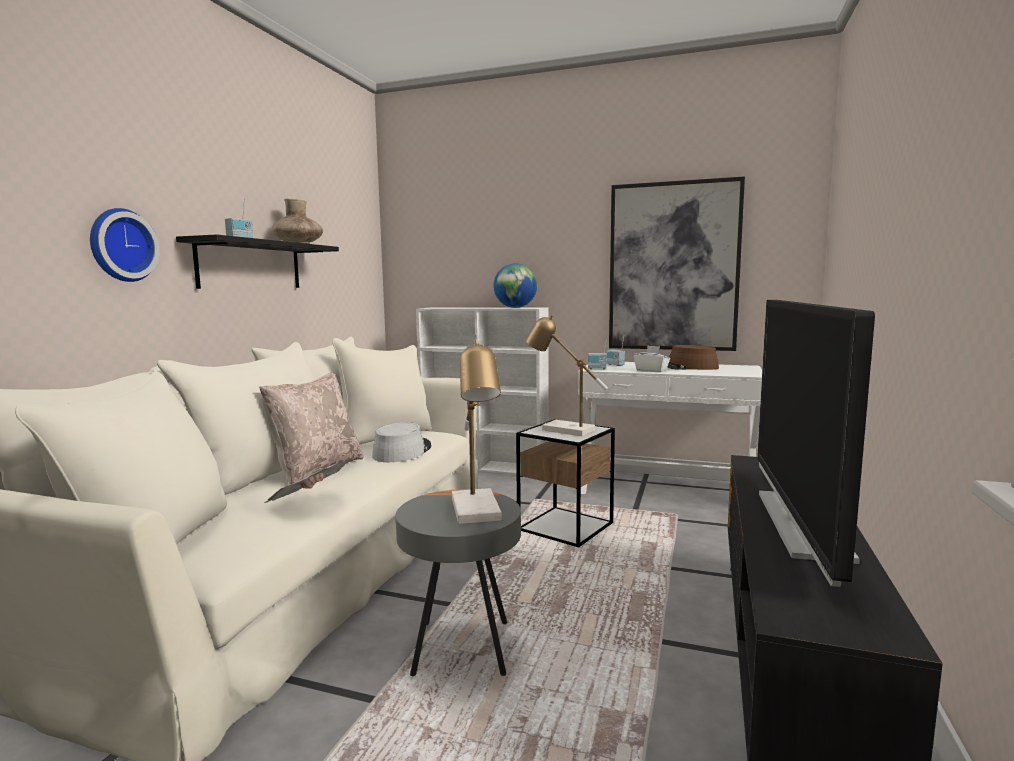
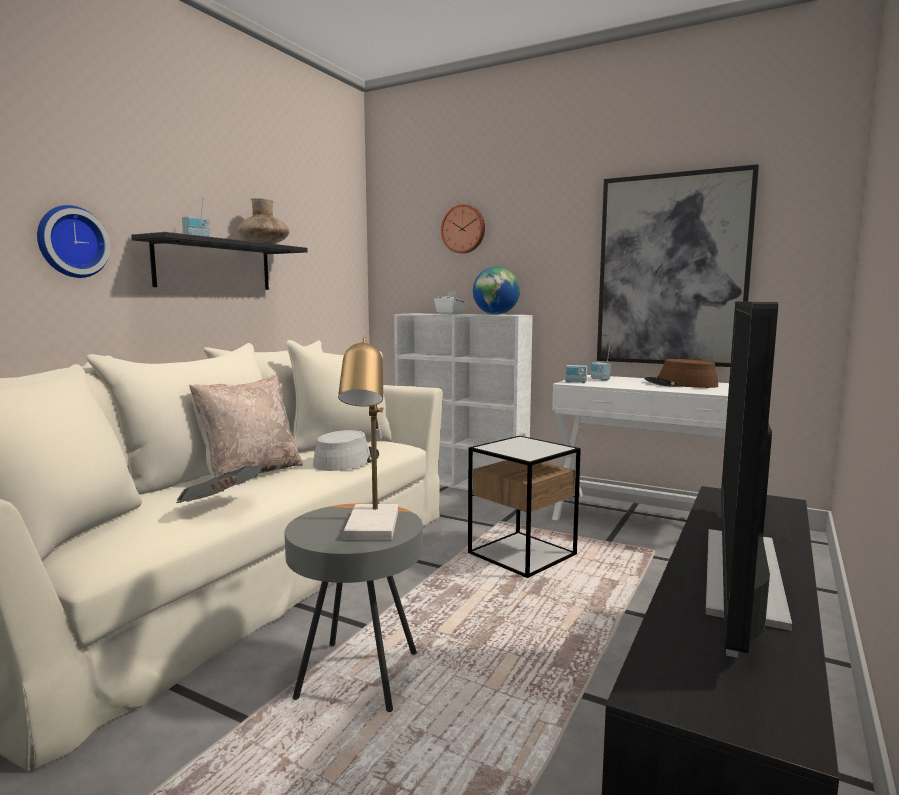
camera: 10 degrees right, 0 degrees up
table lamp [526,315,608,436] -> none
white tissue box [633,345,670,372] -> white tissue box moved to [434,291,466,314]
none -> wall clock [441,204,485,254]

